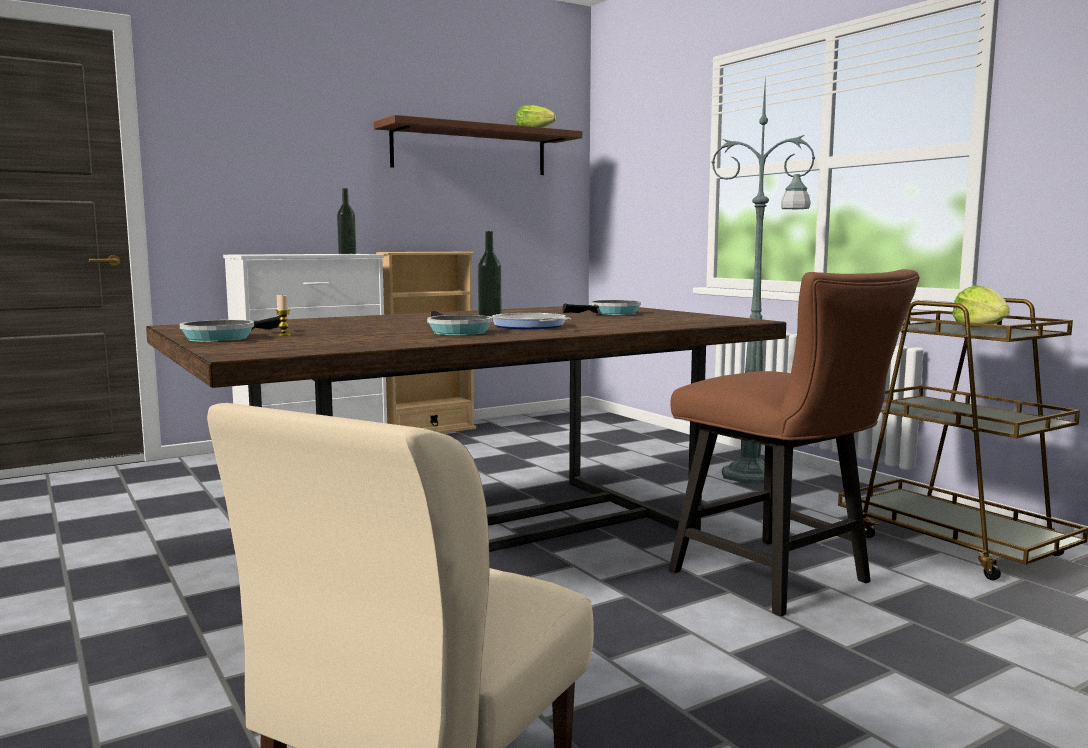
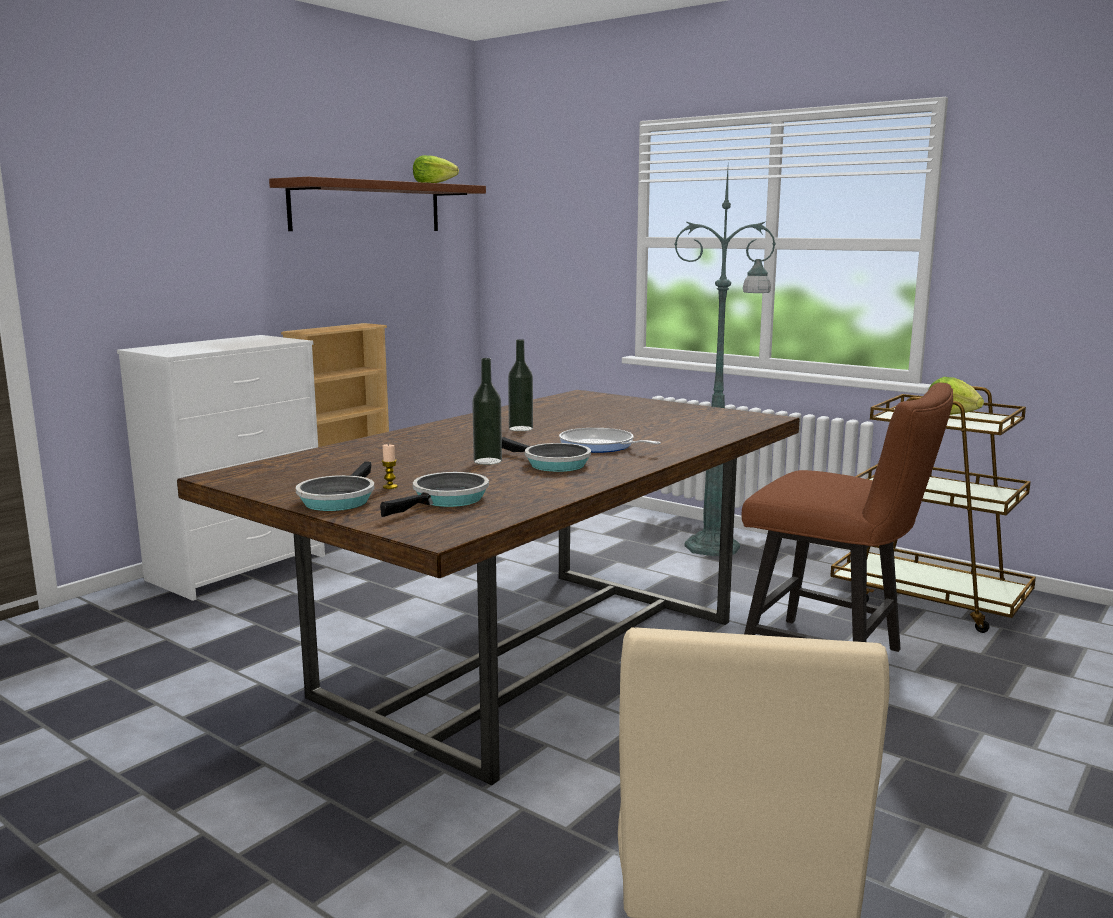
camera: 20 degrees left, 5 degrees up
bottle [337,188,356,254] -> bottle moved to [472,358,502,465]
frying pan [563,300,641,315] -> frying pan moved to [380,472,489,517]

